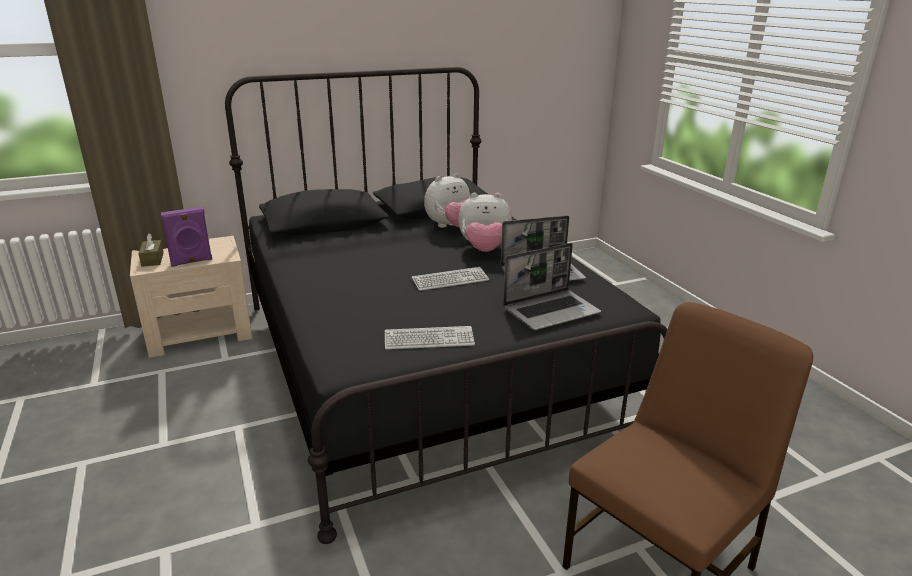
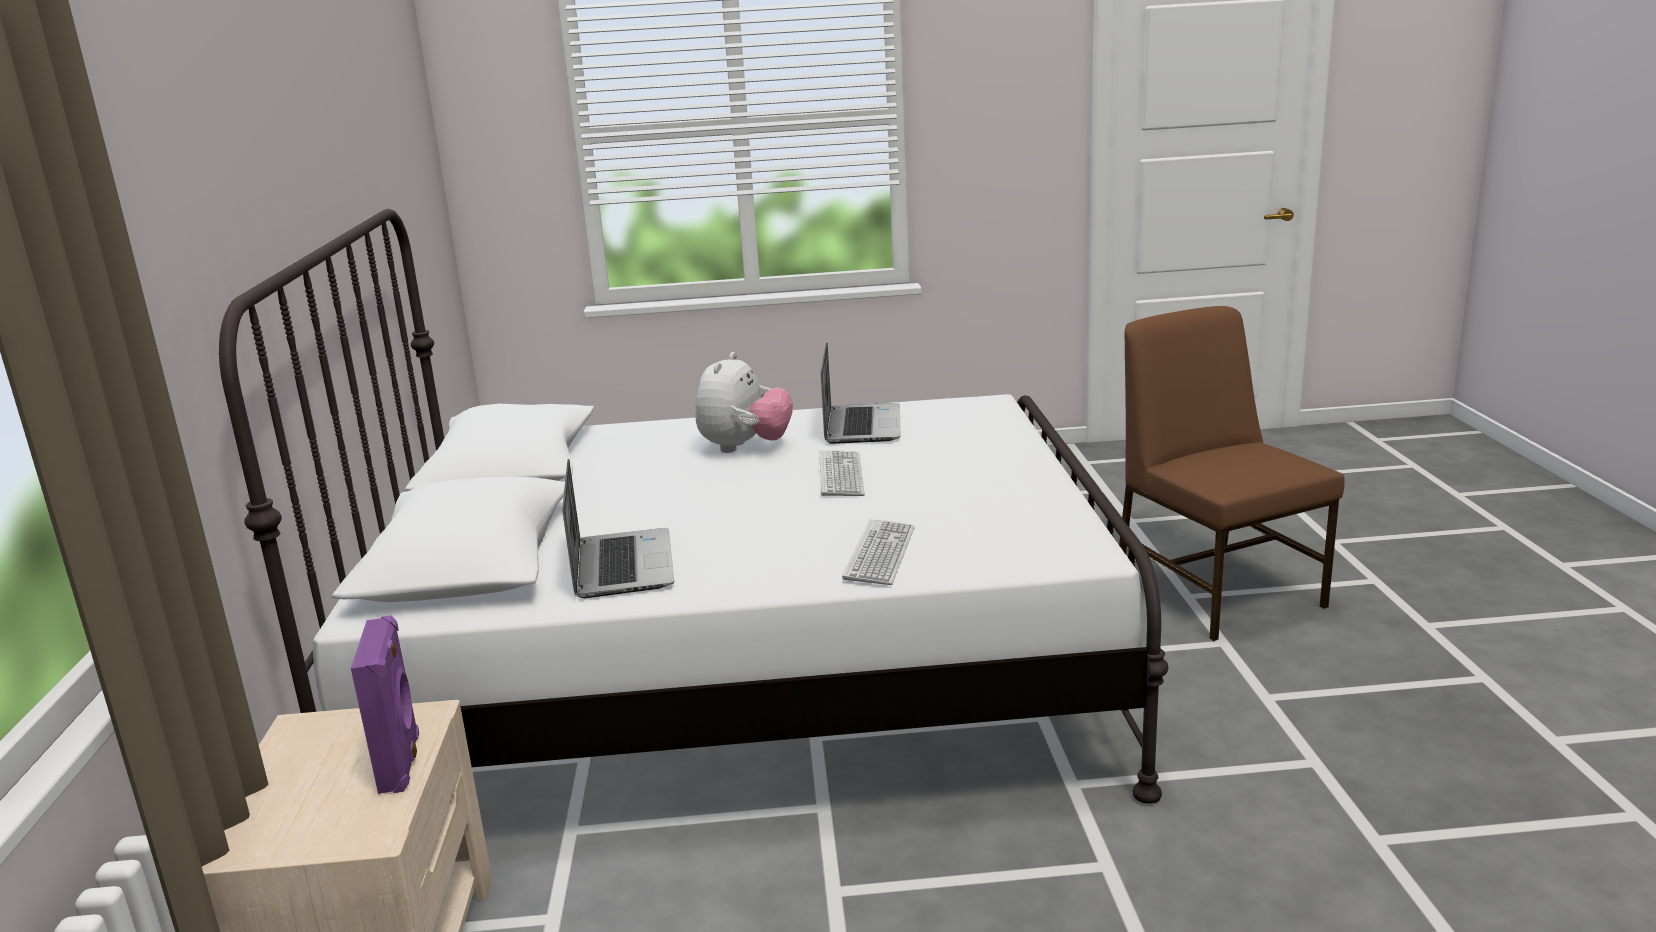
camera: 70 degrees left, 5 degrees down
brown tissue box [138,233,164,267] -> none
black bed [225,67,667,544] -> white bed [219,209,1169,804]
keyboard [385,326,475,350] -> keyboard moved to [842,519,915,585]
plush toy [424,173,470,228] -> none
laptop [503,243,601,330] -> laptop moved to [562,459,674,598]

